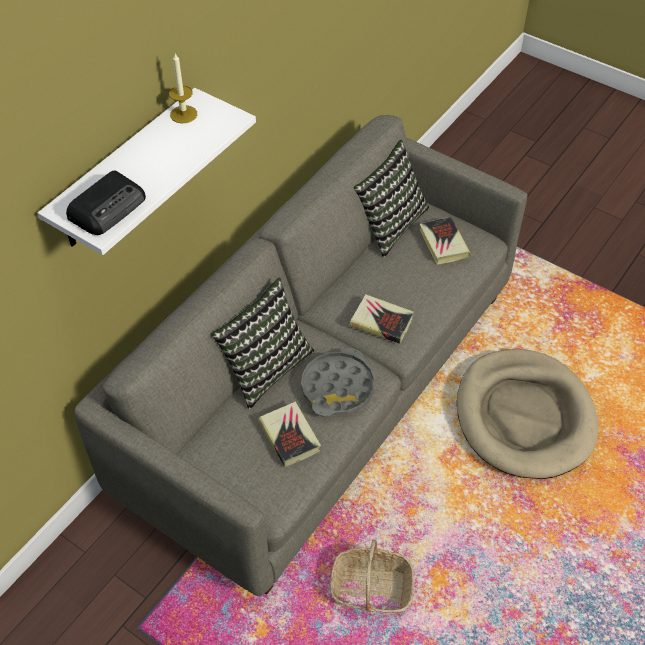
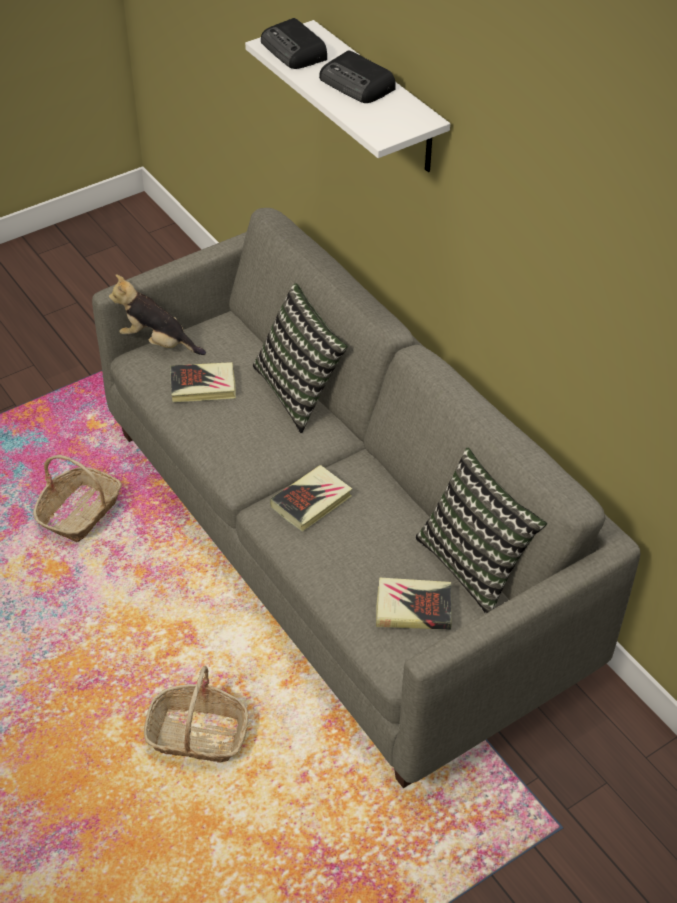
camera: 110 degrees right, 5 degrees down
candle [169,54,197,123] -> none
grey tray [301,348,375,417] -> none
beige dog bed [457,349,599,479] -> basket [144,666,248,763]
none -> plush toy [109,274,206,355]
none -> radio [319,51,396,103]

